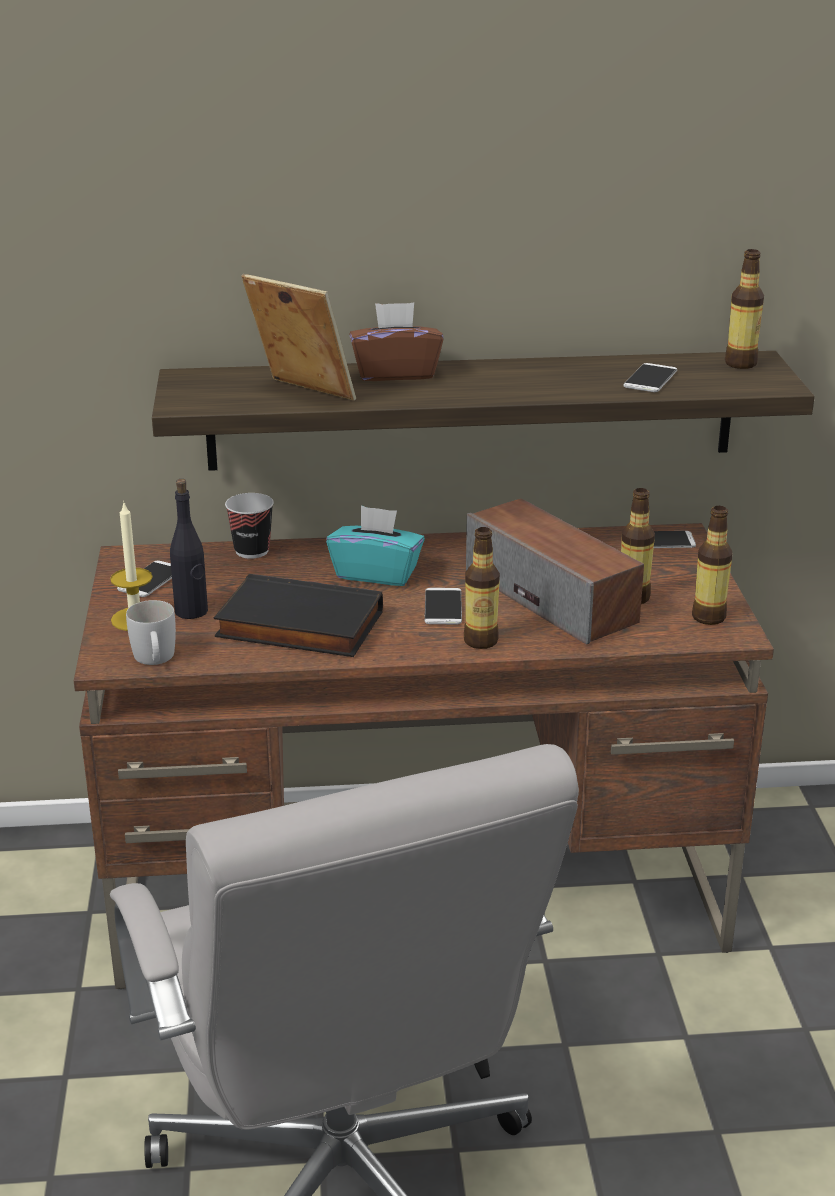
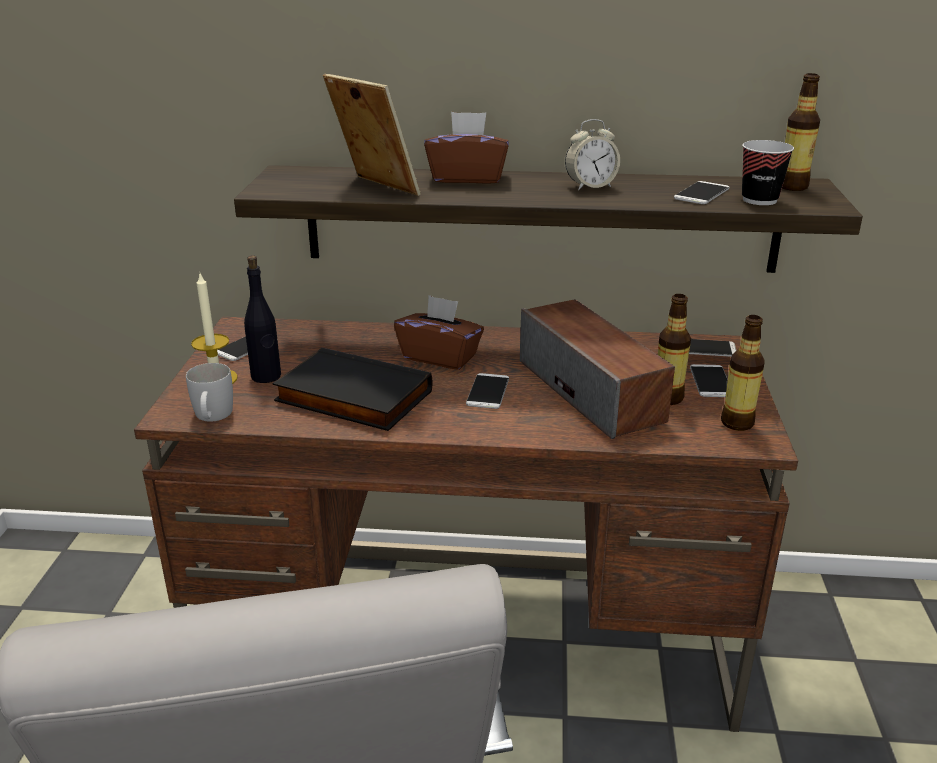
camera: 10 degrees right, 0 degrees up
cup [225,493,274,559] -> cup moved to [742,140,794,205]
turquoise tissue box [326,505,425,586] -> brown tissue box [394,295,484,370]
bottle [464,527,500,649] -> none
none -> alarm clock [565,119,620,190]
none -> phone [690,364,728,397]

